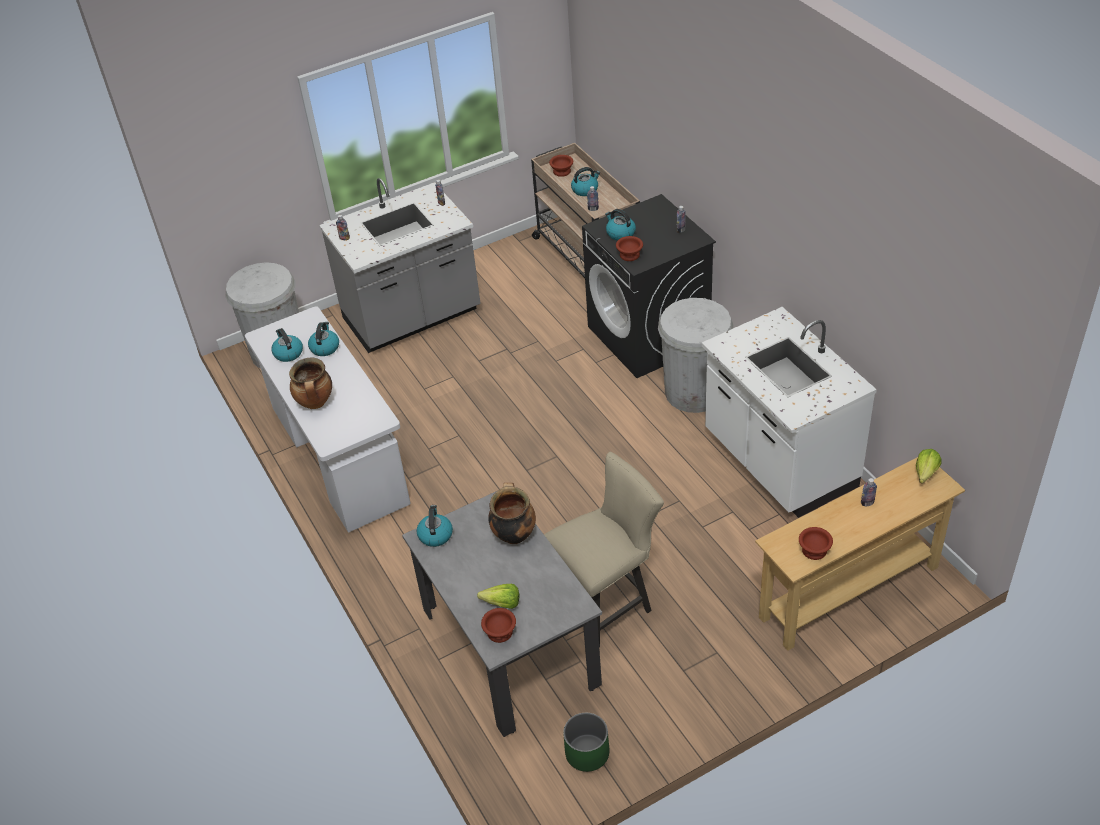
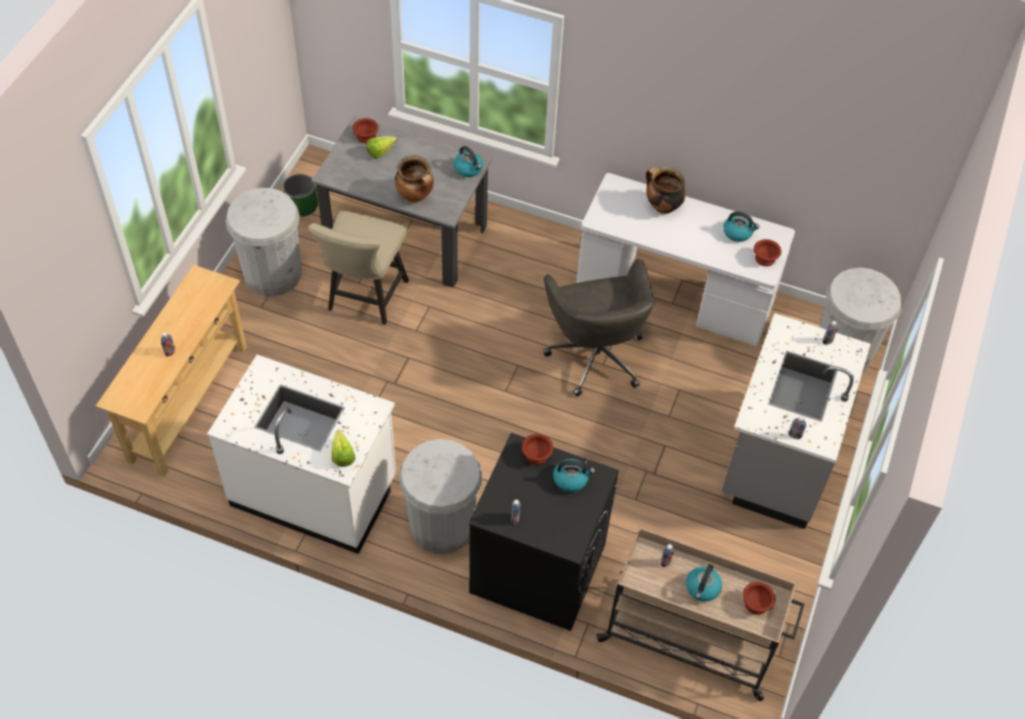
camera: 135 degrees right, 10 degrees up
kettle [308,322,339,356] -> none
brown bowl [799,527,833,560] -> brown bowl moved to [754,239,781,266]
lettuce [916,449,942,484] -> lettuce moved to [331,430,355,467]
none -> white trash can [226,188,302,297]
none -> grey office chair [543,259,654,397]

